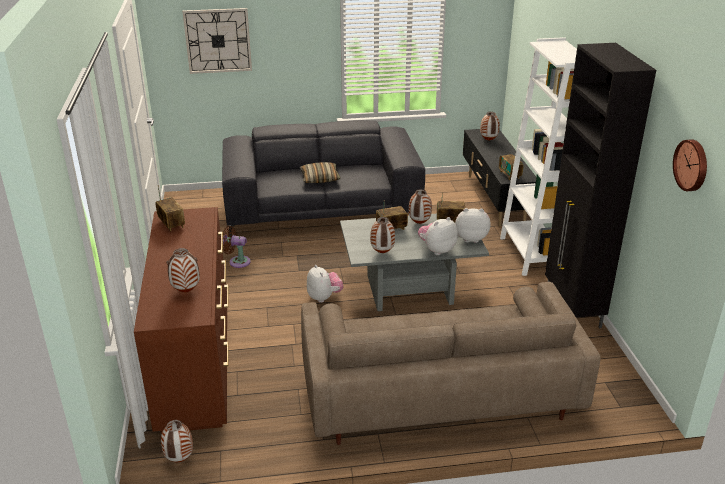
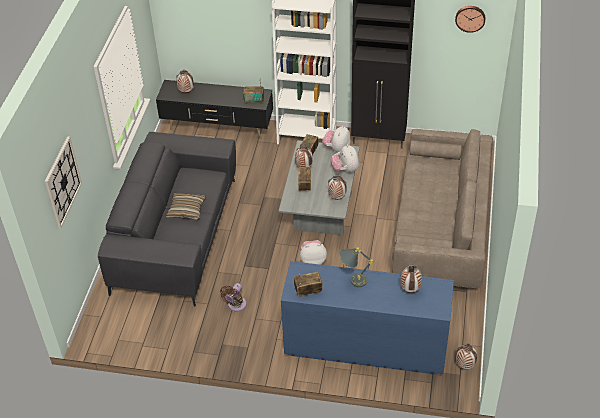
camera: 70 degrees left, 15 degrees up
brown dresser [134,207,229,434] -> blue dresser [281,261,454,375]
none -> grey table lamp [339,247,373,287]

